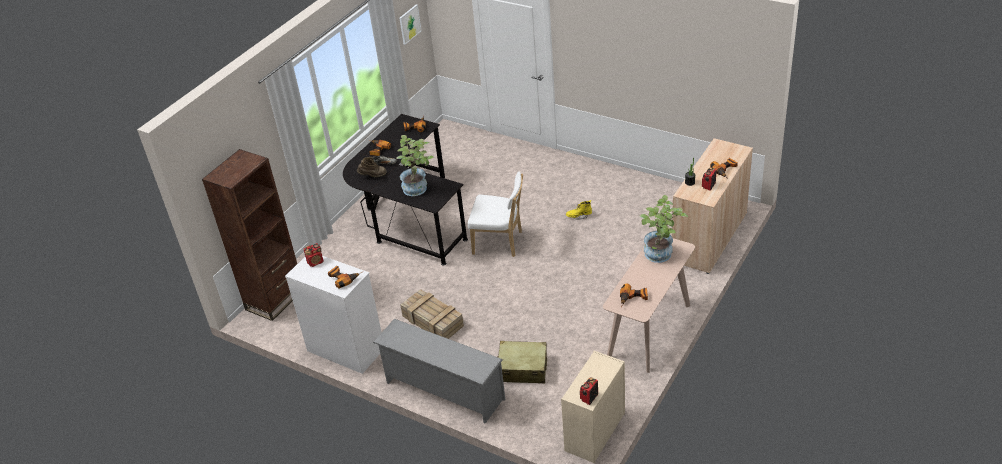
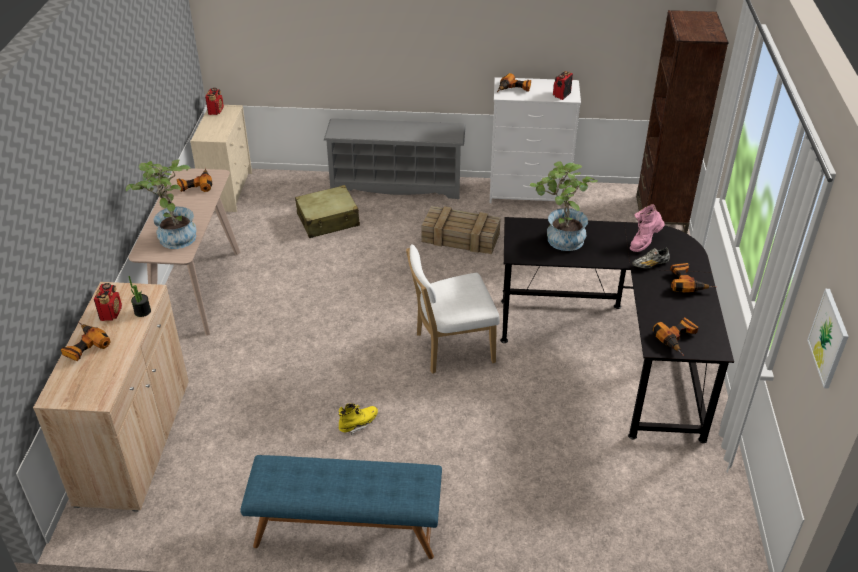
camera: 150 degrees right, 0 degrees up
brown boot [357,157,386,178] -> pink boot [630,204,665,252]
none -> blue bench [240,455,442,559]

